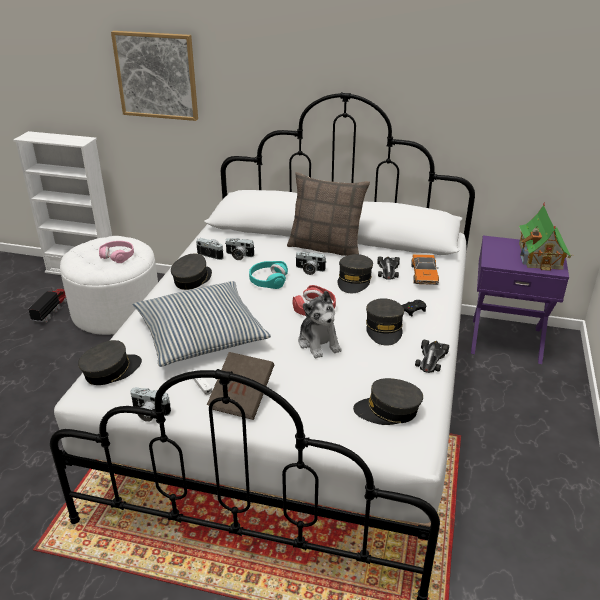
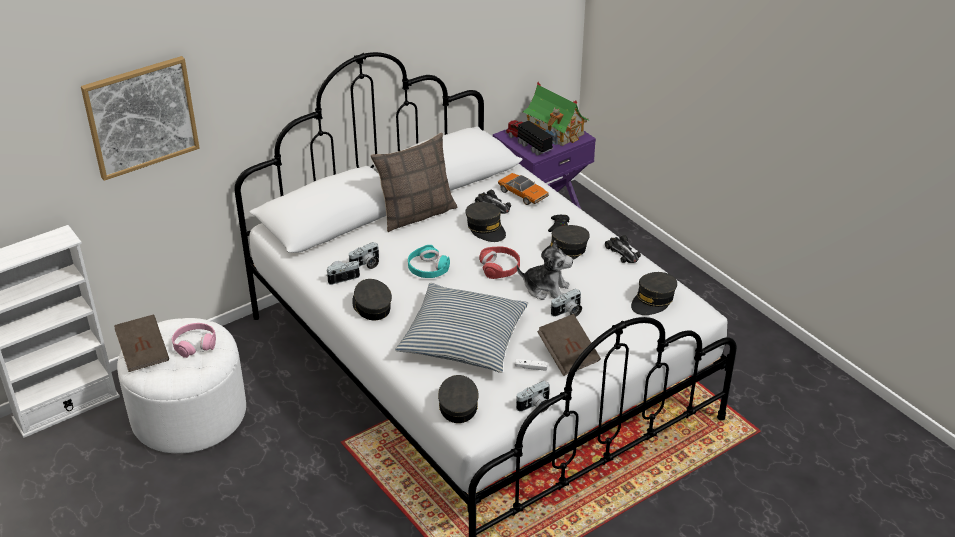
camera: 50 degrees left, 5 degrees up
toy truck [29,287,67,323] -> toy truck moved to [505,119,553,156]
camera [295,252,327,275] -> camera moved to [551,289,582,317]
grey cap [366,298,404,345] -> grey cap turned 105 degrees clockwise [541,225,590,260]
none -> brown book [114,315,169,372]

